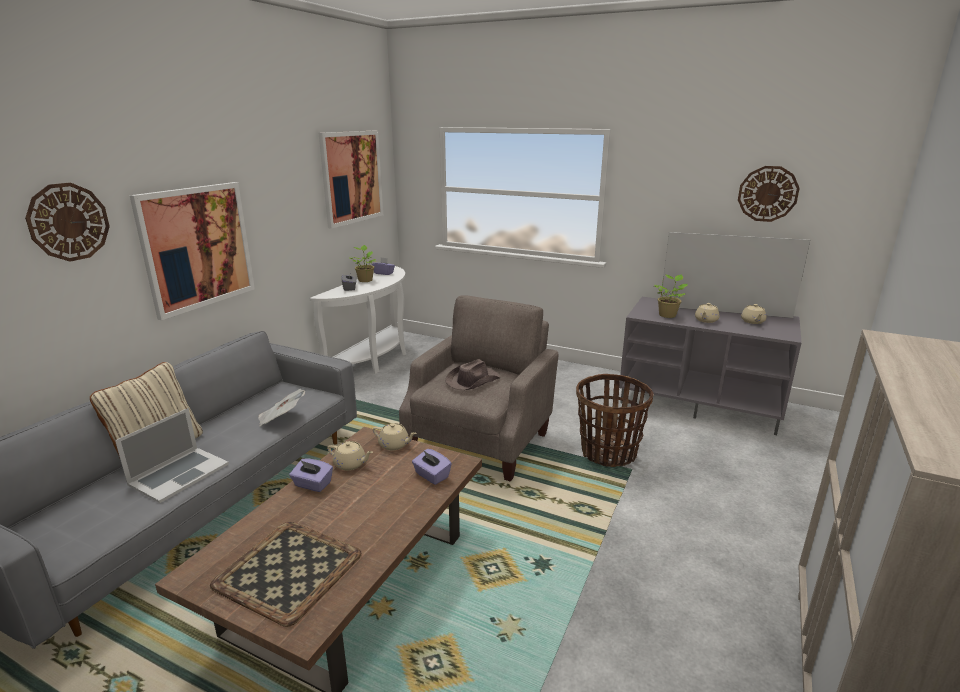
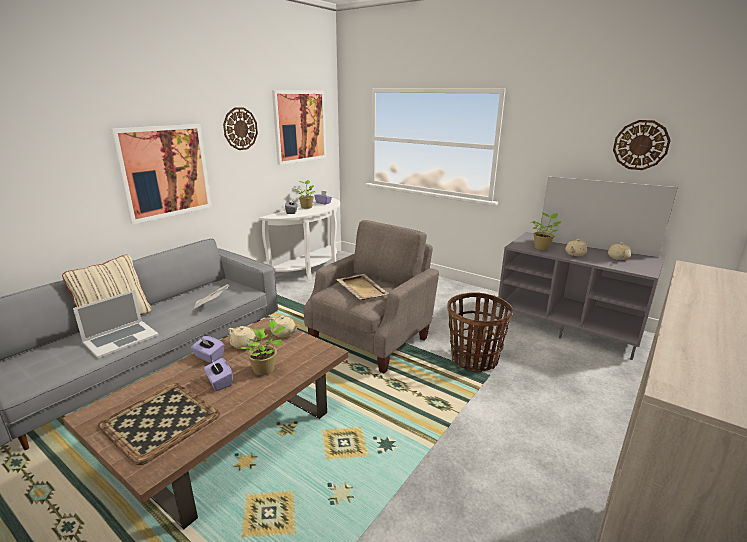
camera: 10 degrees right, 0 degrees up
wall clock [25,183,110,262] -> wall clock moved to [223,107,258,150]
purple tissue box [412,449,452,485] -> purple tissue box moved to [204,358,233,391]
brown hat [445,359,500,390] -> beige tray [336,274,388,300]
none -> potted plant [240,320,285,375]

